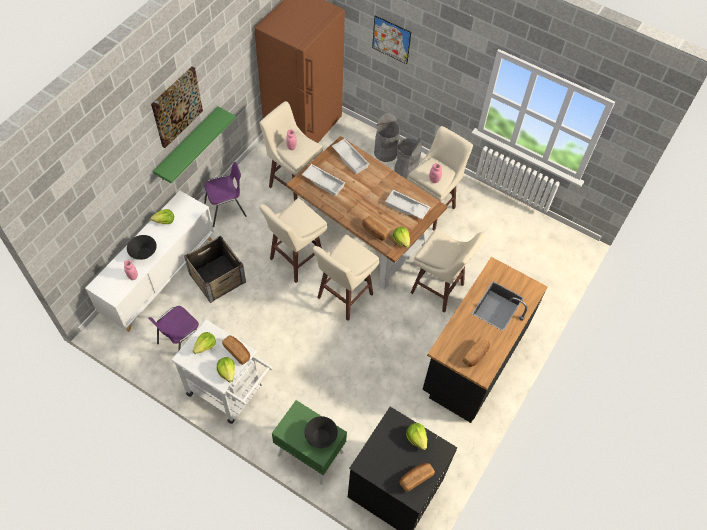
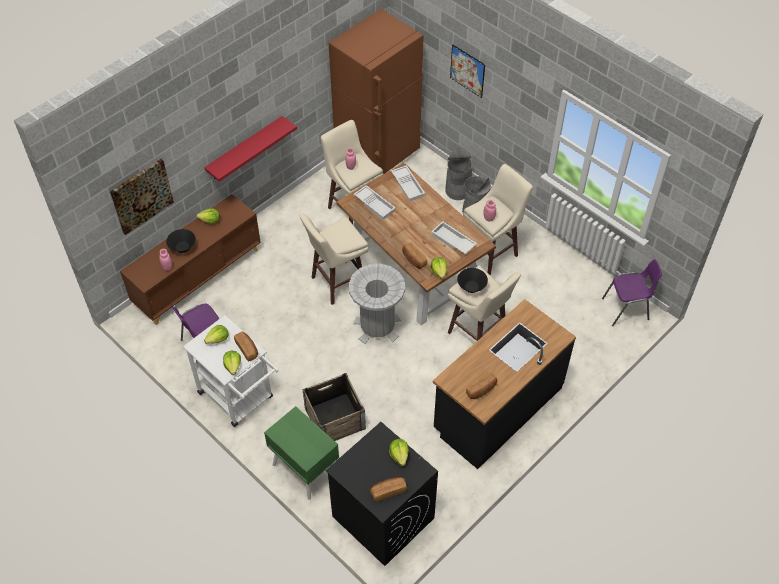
camera: 15 degrees right, 5 degrees down
white cabinet [85,191,214,332] -> brown cabinet [120,194,261,325]
picture [151,66,203,148] -> picture moved to [110,159,174,235]
green shelf [153,107,236,183] -> red shelf [204,116,297,182]
crate [184,236,246,303] -> crate moved to [302,373,366,441]
purple chair [204,162,247,227] -> purple chair moved to [602,259,662,326]
black bowl [305,416,338,448] -> black bowl moved to [457,268,488,293]
beige stool [313,235,379,321] -> grey trash can [349,264,405,344]

